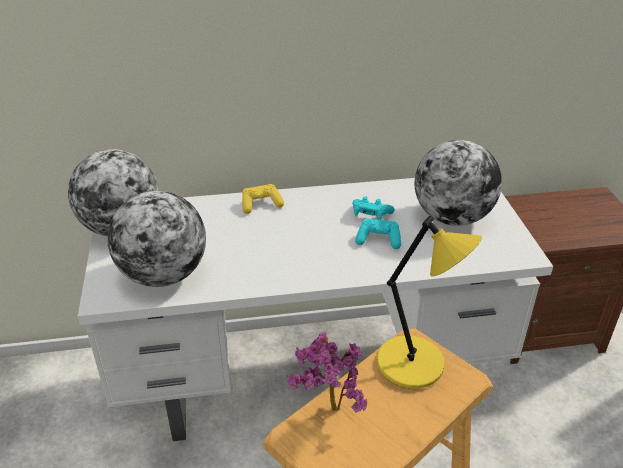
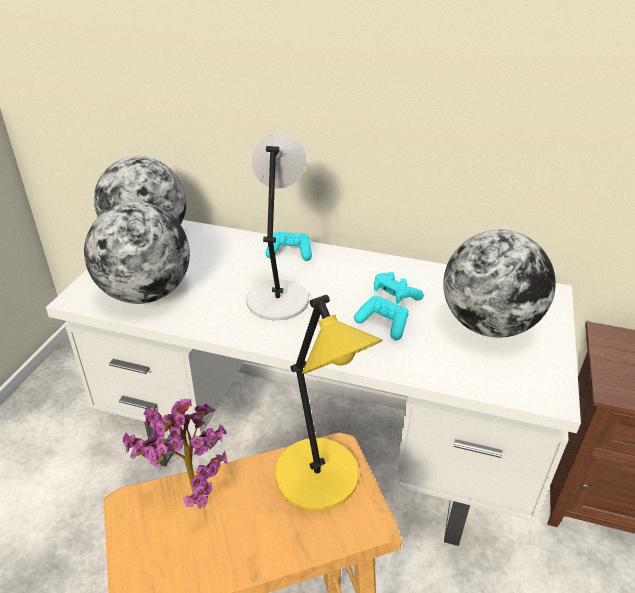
camera: 25 degrees right, 0 degrees up
yellow game controller [242,184,284,214] -> turquoise game controller [265,232,312,261]
none -> grey table lamp [247,134,309,320]

